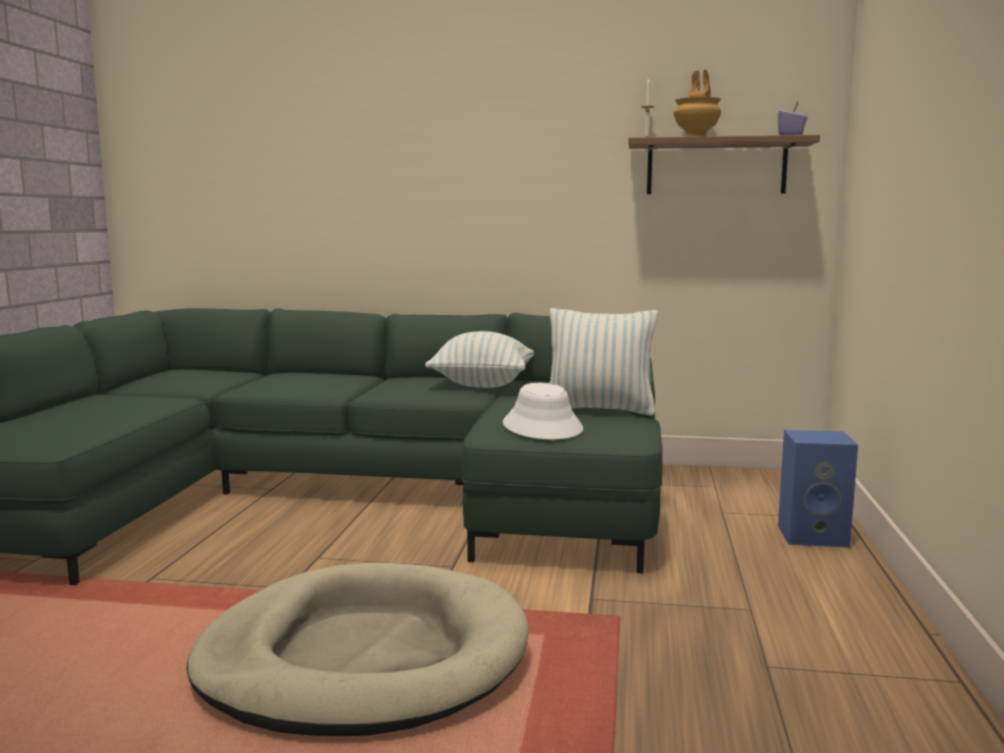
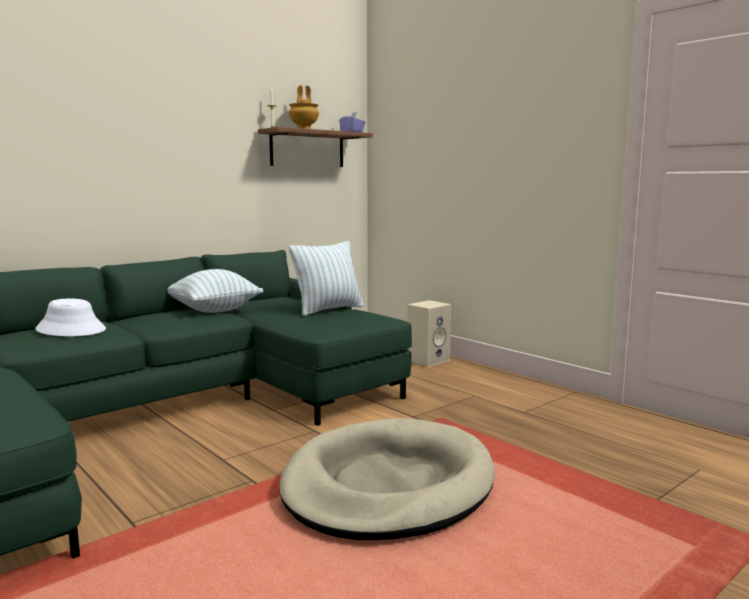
camera: 50 degrees left, 0 degrees up
white hat [503,383,583,440] -> white hat moved to [35,298,106,336]
blue speaker [778,430,858,547] -> beige speaker [407,300,451,367]

